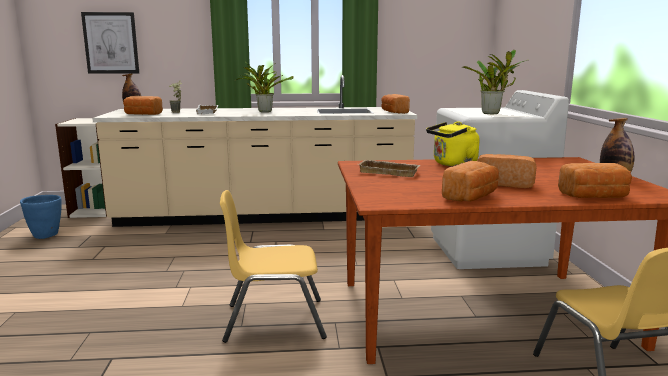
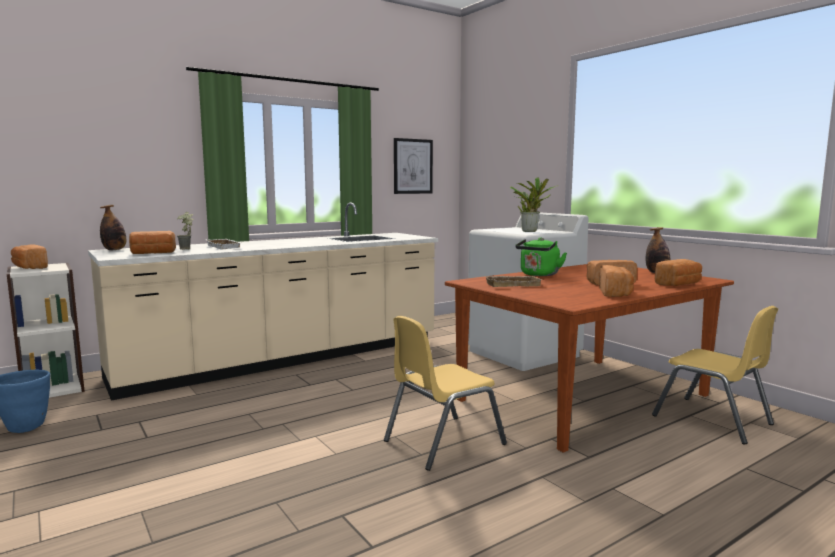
camera: 30 degrees left, 5 degrees down
picture [81,12,139,74] -> picture moved to [394,138,433,194]
potted plant [236,61,294,112] -> none
bread [381,94,410,114] -> bread moved to [11,244,48,269]
yellow kettle [426,121,480,167] -> green kettle [515,238,567,276]

